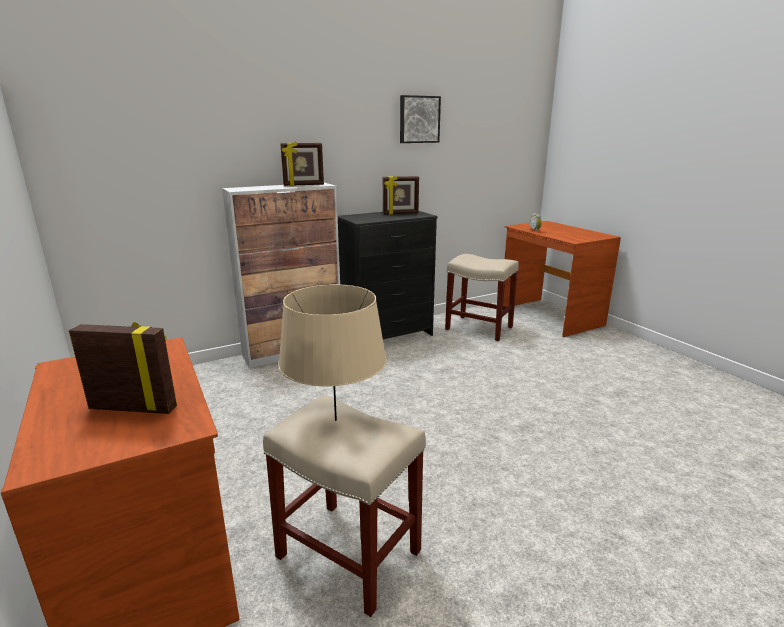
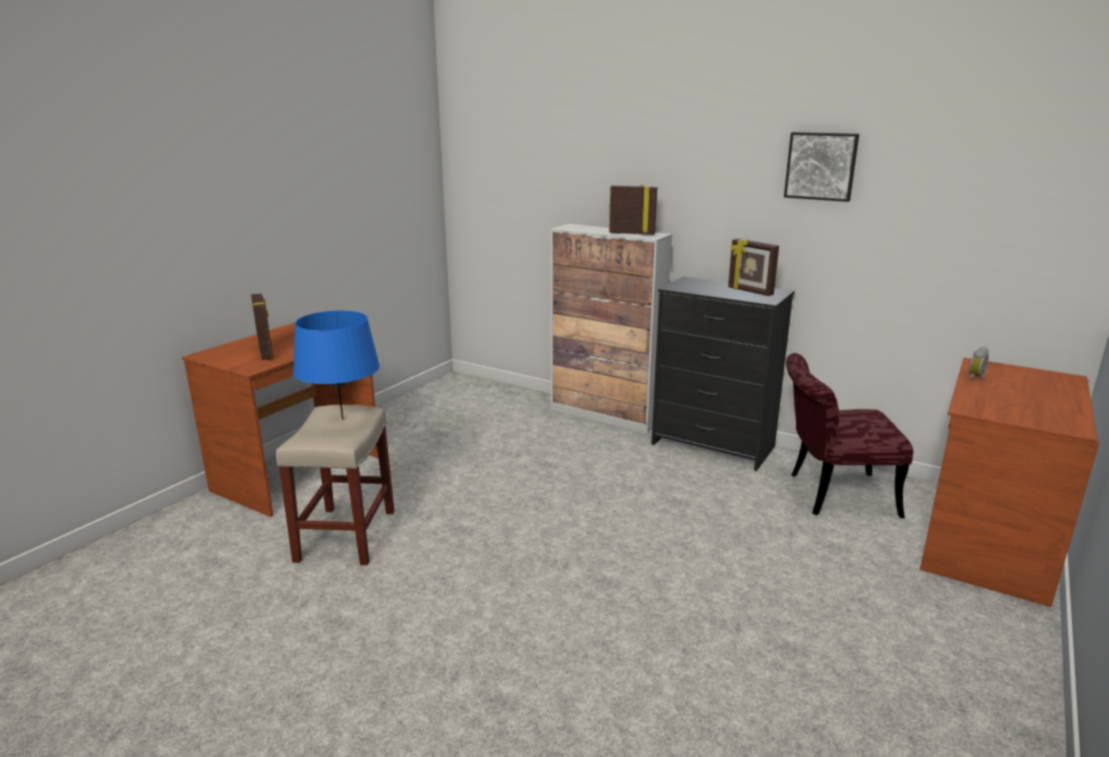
camera: 60 degrees right, 0 degrees up
beige table lamp [278,284,387,421] -> blue table lamp [293,311,380,419]
picture frame [280,141,324,186] -> picture frame turned 150 degrees clockwise [609,184,657,235]
beige stool [445,254,519,341] -> red chair [786,353,913,518]

